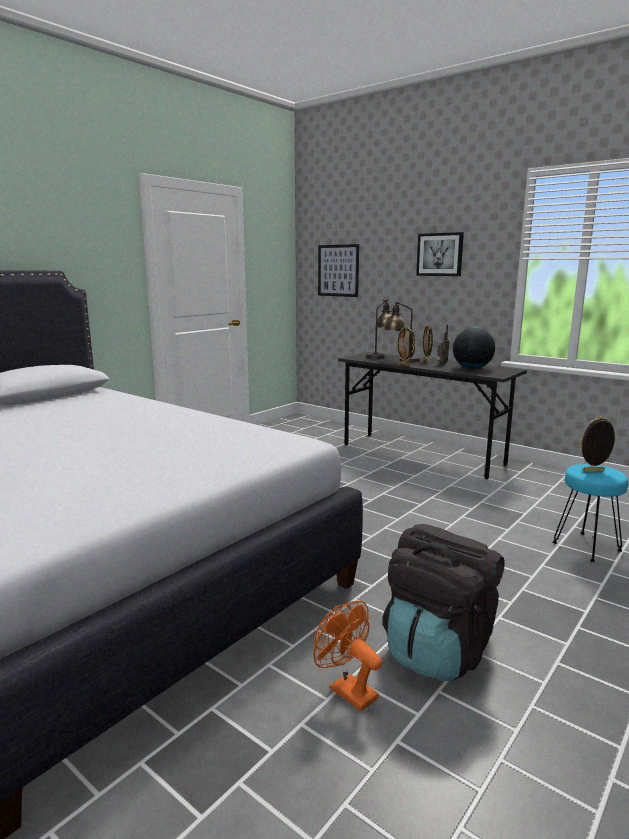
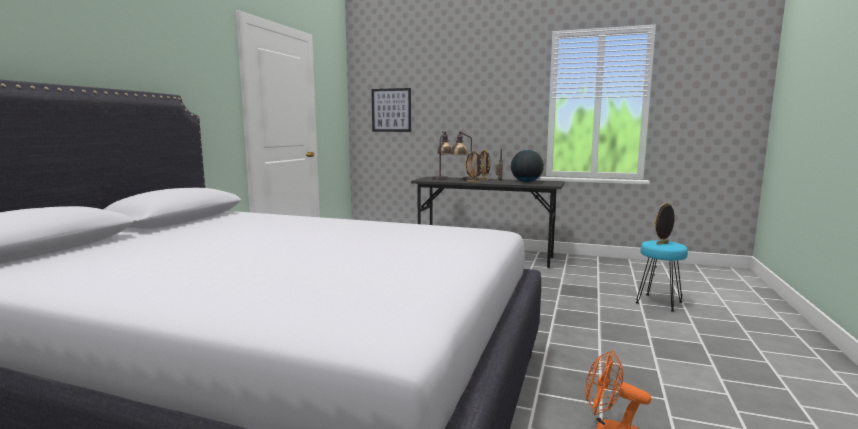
camera: 20 degrees left, 5 degrees down
black backpack [382,524,505,681] -> none
picture [416,232,464,276] -> none

